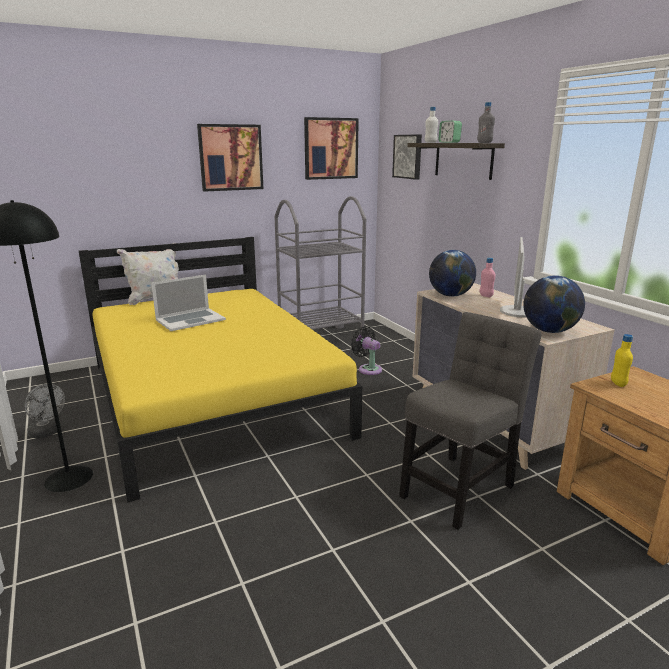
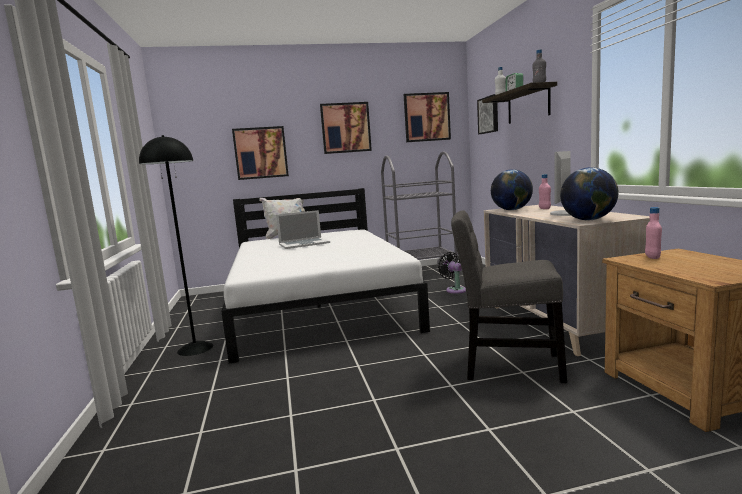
camera: 15 degrees right, 10 degrees down
grey fan [25,384,65,438] -> none
yellow bed [79,237,362,503] -> white bed [221,188,430,364]
grey chair [399,312,542,530] -> grey chair turned 135 degrees counterclockwise [451,210,567,383]
yellow bottle [611,334,633,387] -> pink bottle [645,207,662,259]
none -> picture [232,126,289,180]

